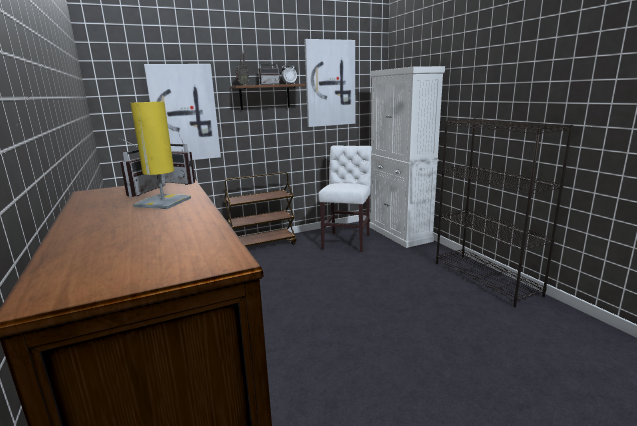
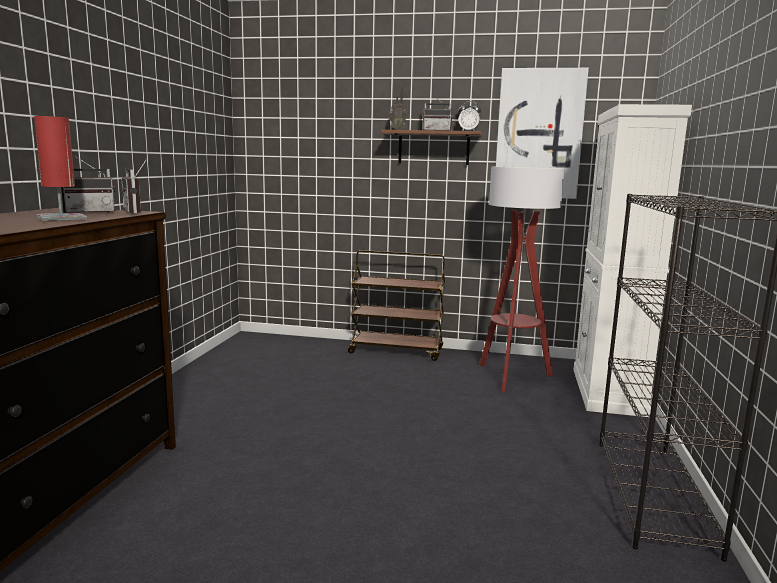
camera: 35 degrees right, 5 degrees down
yellow table lamp [131,102,191,209] -> red table lamp [34,116,87,221]
picture [144,64,221,160] -> none
white chair [319,145,372,252] -> floor lamp [480,166,565,392]

